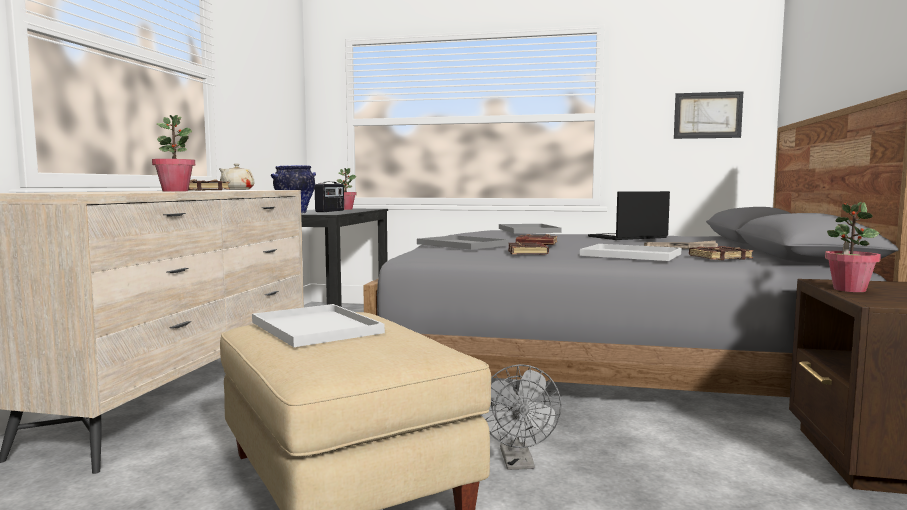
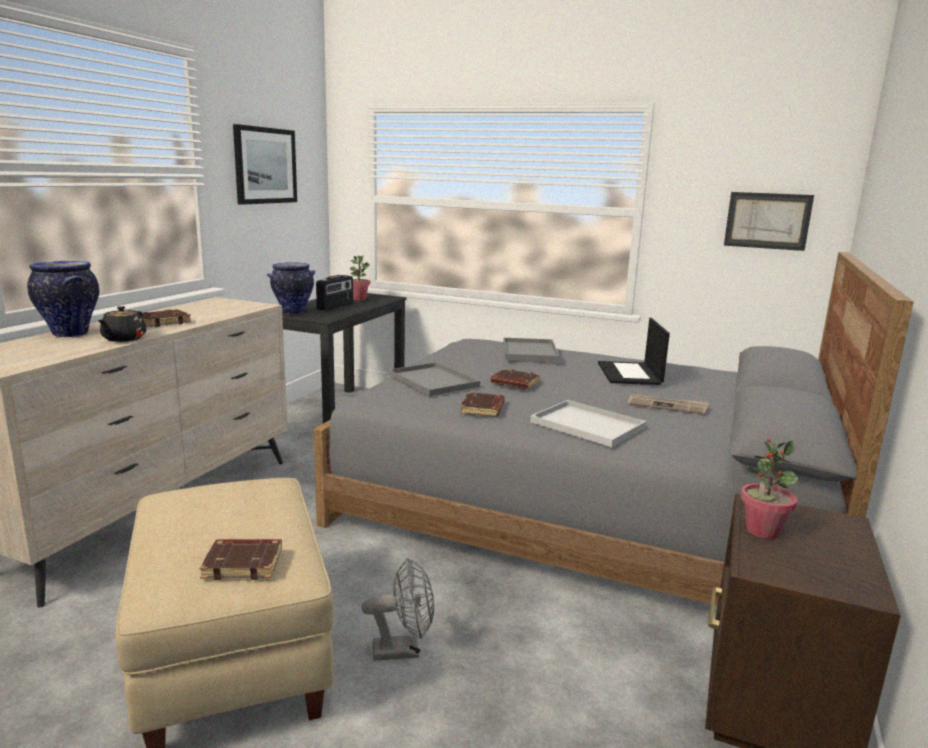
camera: 10 degrees right, 10 degrees up
potted plant [152,115,195,191] -> black teapot [98,306,146,342]
beige teapot [219,163,255,190] -> none
white tray [252,304,385,347] -> none
grey fan [481,364,561,470] -> grey fan turned 105 degrees counterclockwise [362,558,434,661]
laptop [588,191,670,240] -> laptop turned 75 degrees counterclockwise [598,318,670,385]
brown book [689,246,753,260] -> brown book moved to [200,539,282,580]
none -> vase [27,261,99,337]
none -> picture [233,124,297,205]

